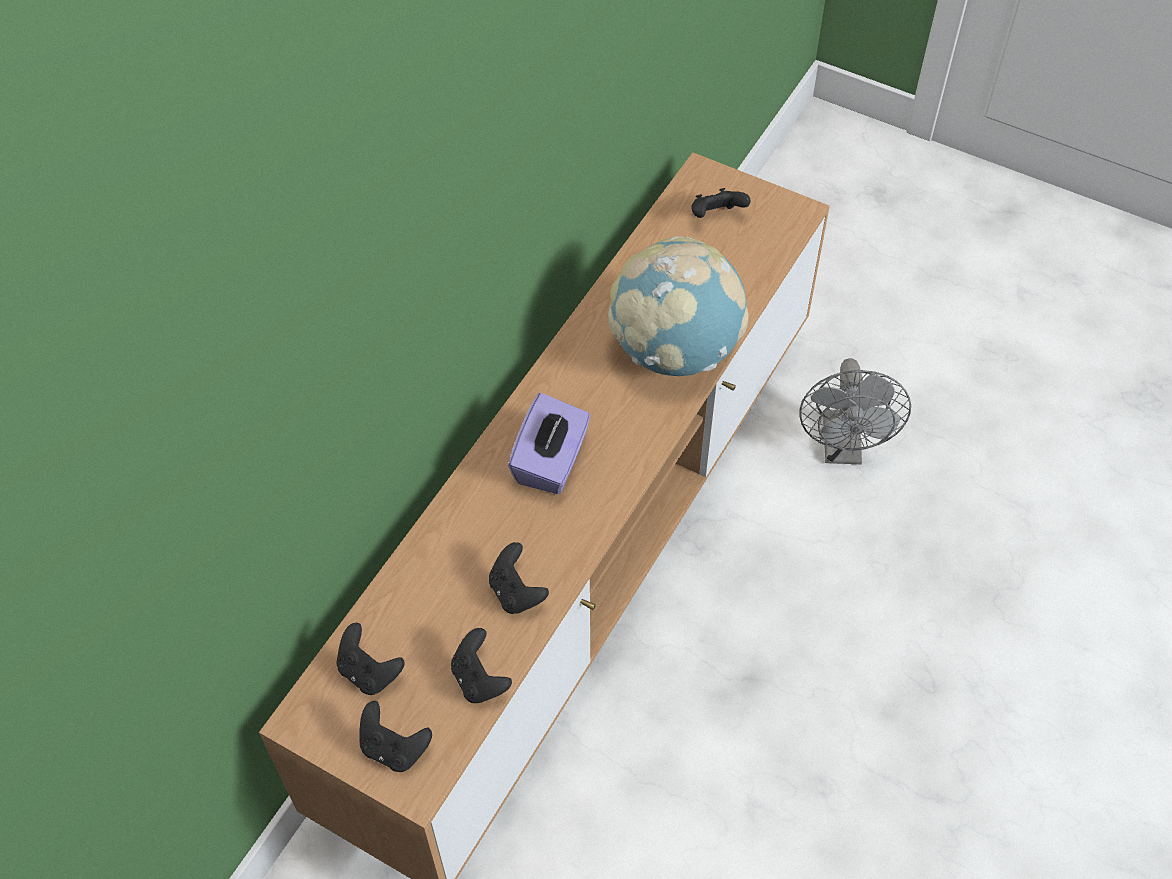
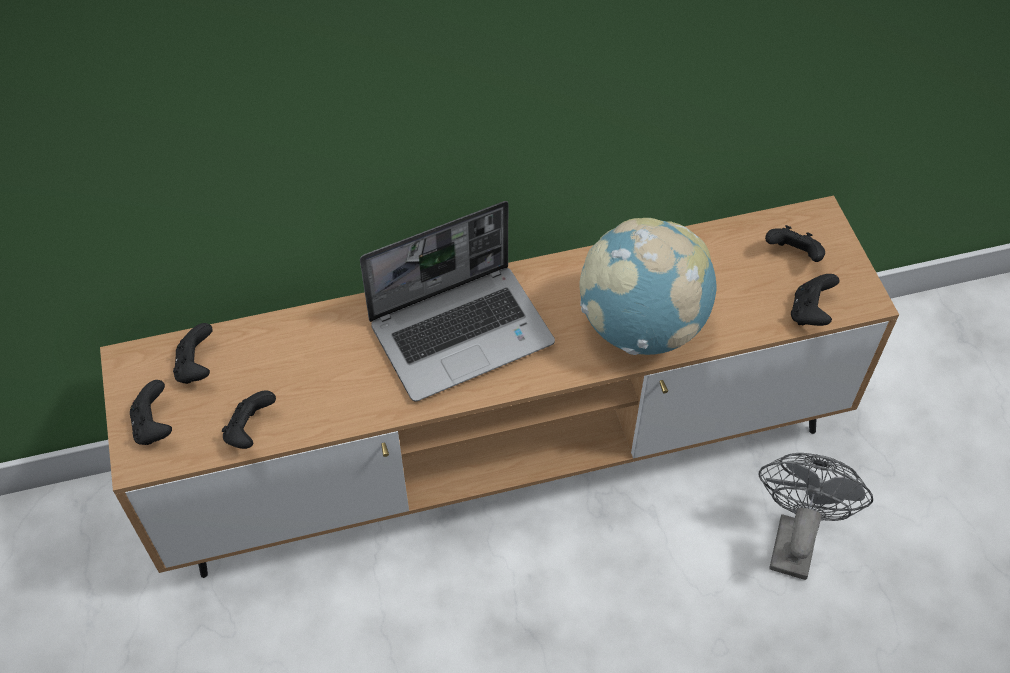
camera: 45 degrees right, 0 degrees up
black game controller [489,542,549,614] -> black game controller moved to [791,274,839,326]
purple tissue box [508,393,590,494] -> laptop [360,201,555,402]
grey fan [800,358,911,464] -> grey fan turned 150 degrees clockwise [759,453,873,580]

